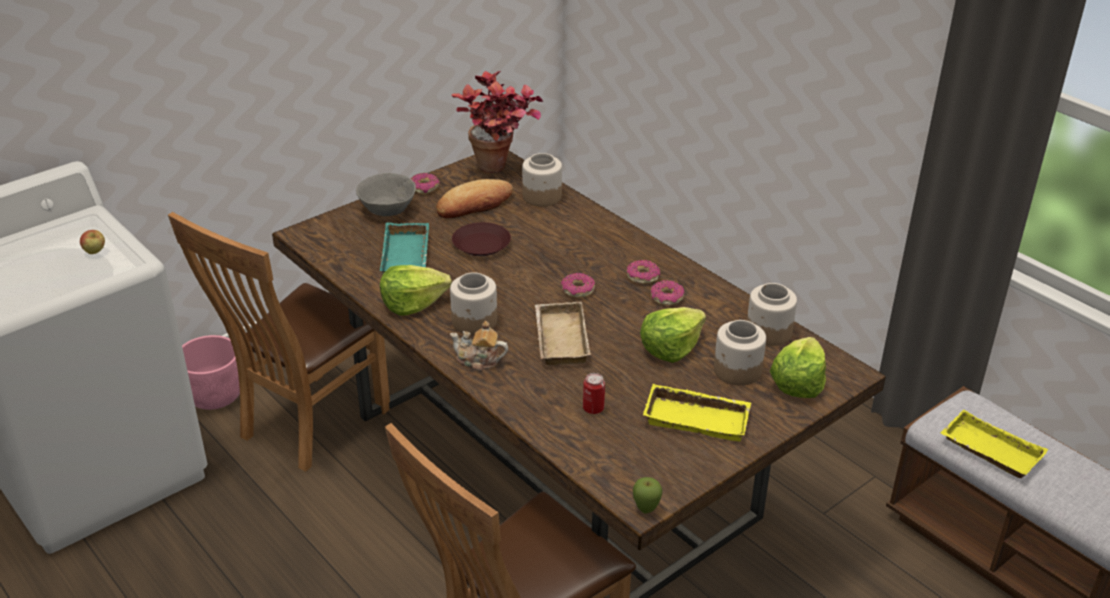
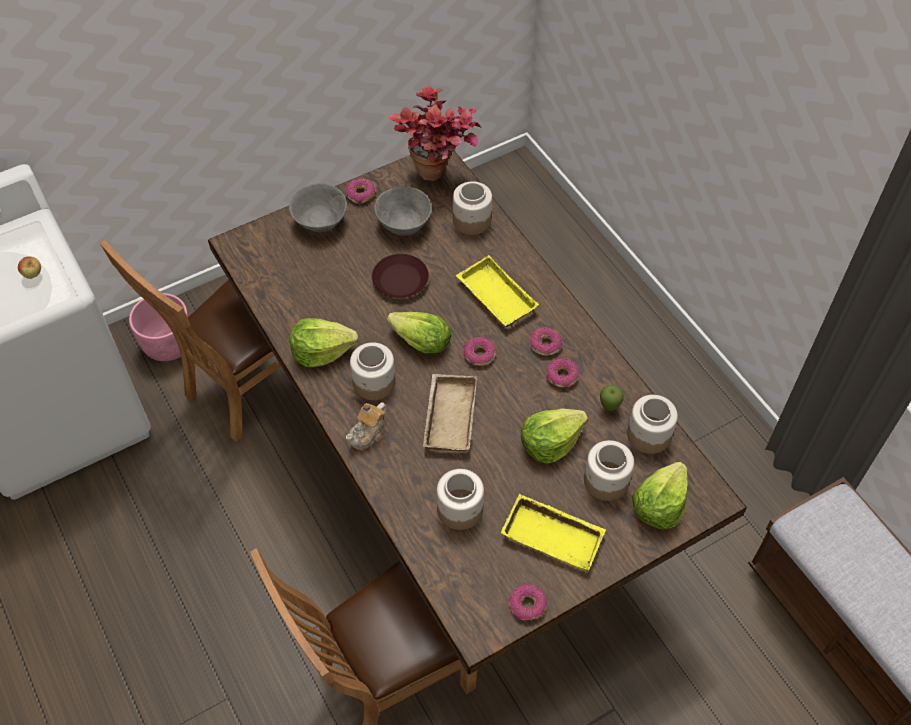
camera: 10 degrees right, 20 degrees up
turquoise tray [380,223,429,274] -> none
bread [437,179,513,218] -> grey bowl [374,186,432,236]
teapot [450,321,508,371] -> teapot turned 75 degrees counterclockwise [346,402,387,450]
can [583,373,605,414] -> jar [437,469,484,530]
apple [633,477,662,513] -> apple moved to [600,385,624,411]
yellow tray [940,410,1048,478] -> yellow tray moved to [456,255,539,327]
none -> lettuce [387,312,451,353]
none -> donut [509,584,547,620]

